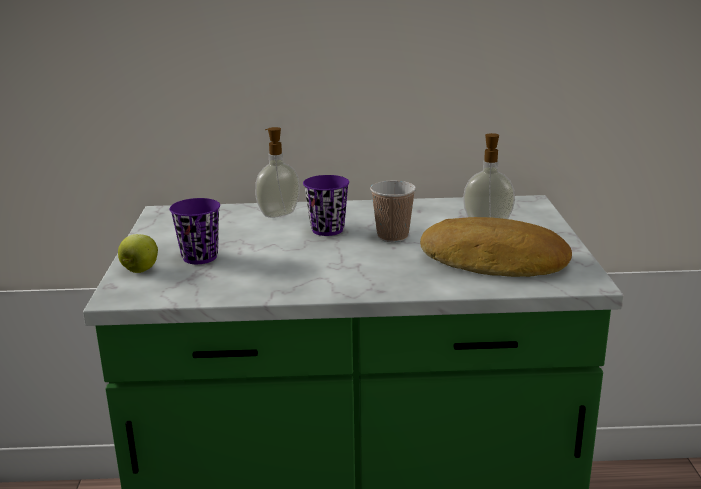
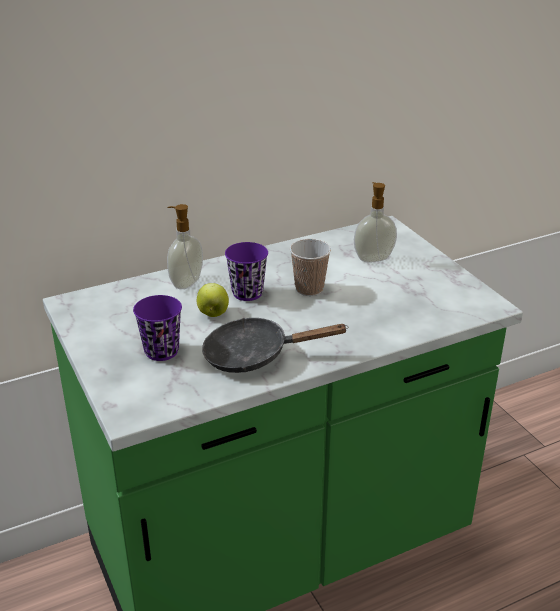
camera: 25 degrees left, 10 degrees up
apple [118,234,158,273] -> apple moved to [197,283,229,317]
bread [420,217,572,277] -> none
none -> black frying pan [202,318,348,373]

